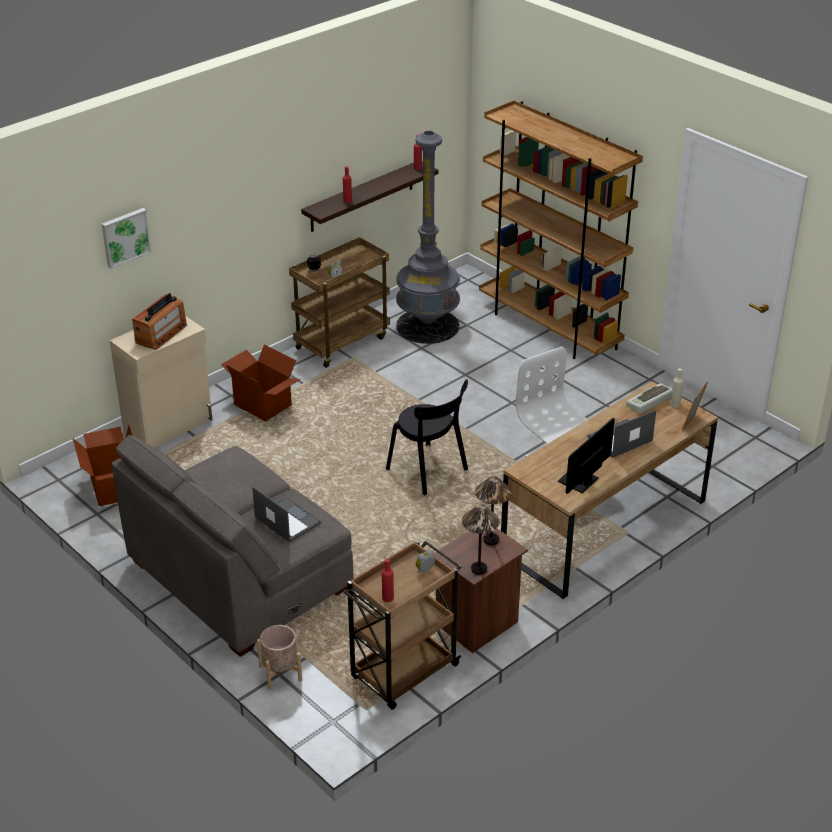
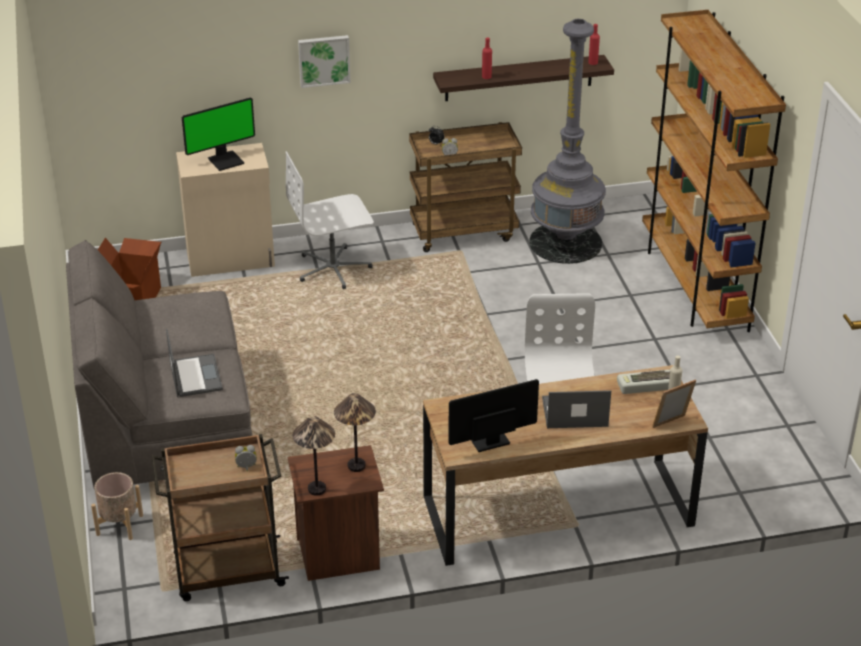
camera: 30 degrees right, 0 degrees up
picture [102,208,152,269] -> picture moved to [298,35,351,88]
radio [132,293,187,350] -> monitor [182,97,255,171]
cardboard box [221,344,301,421] -> white office chair [286,151,374,289]
red bottle [382,559,394,602] -> none
black chair [386,379,468,495] -> none

